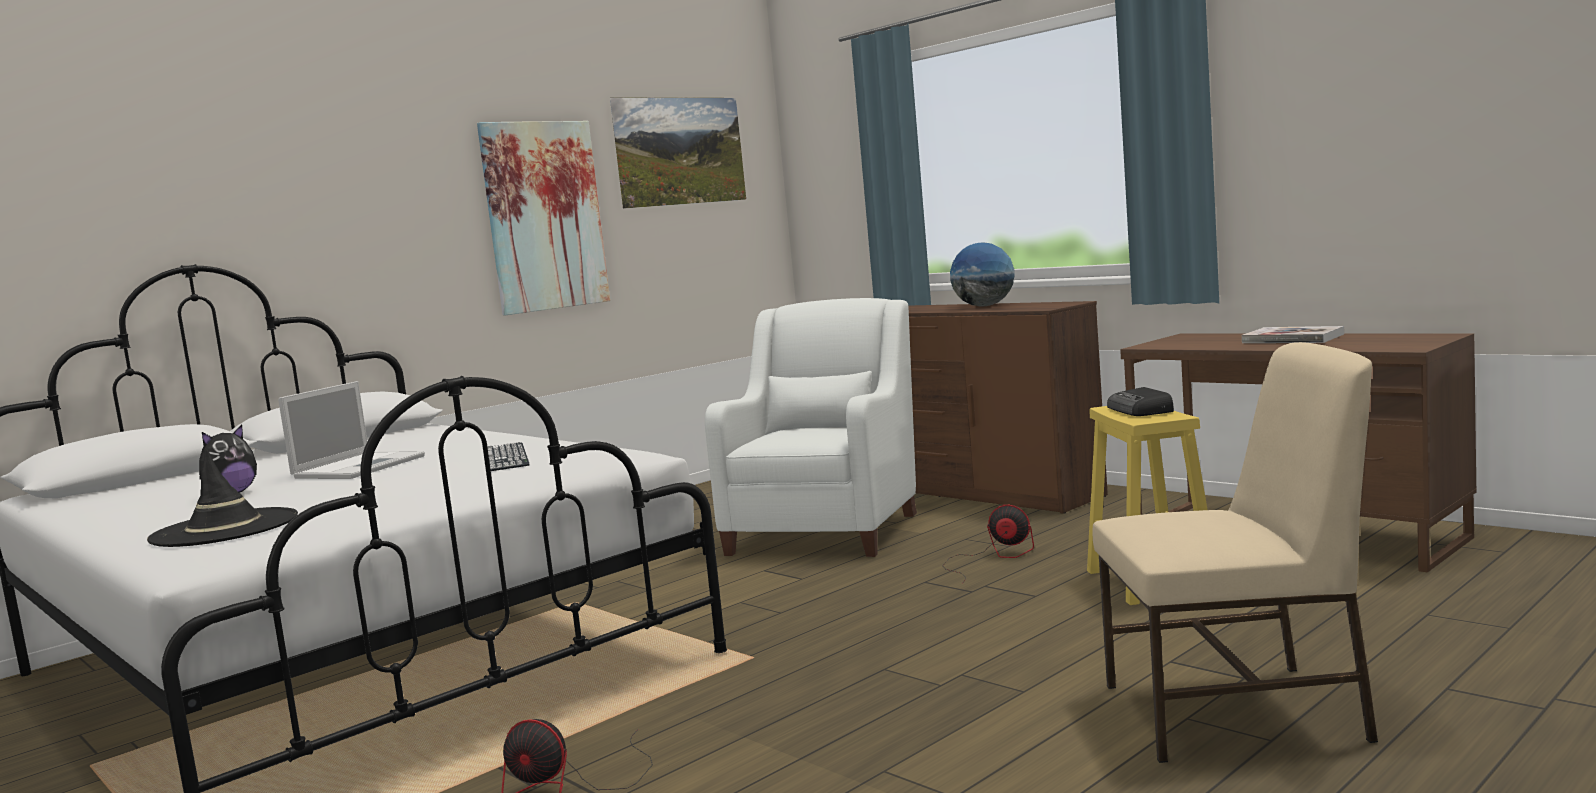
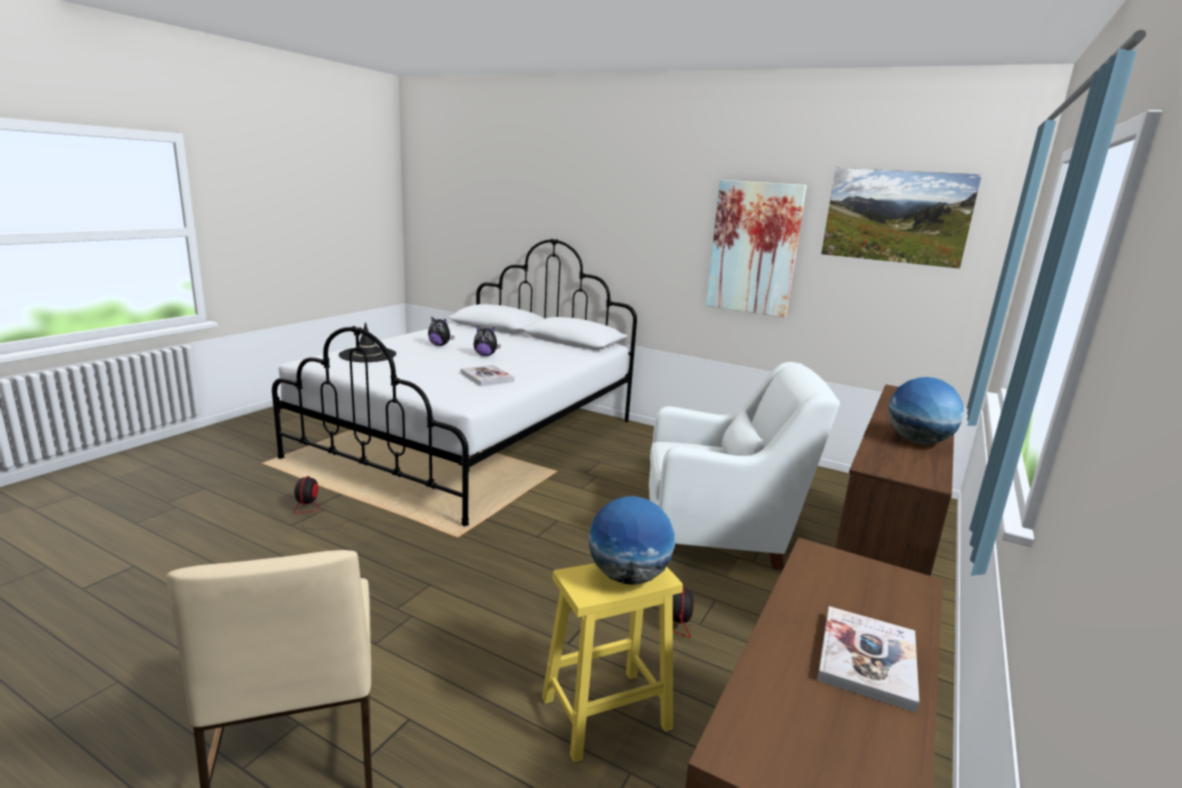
camera: 70 degrees right, 10 degrees up
laptop [278,381,425,479] -> plush toy [473,326,501,356]
keyboard [487,442,530,471] -> book [461,365,514,386]
radio [1107,387,1174,416] -> globe [588,496,675,585]

